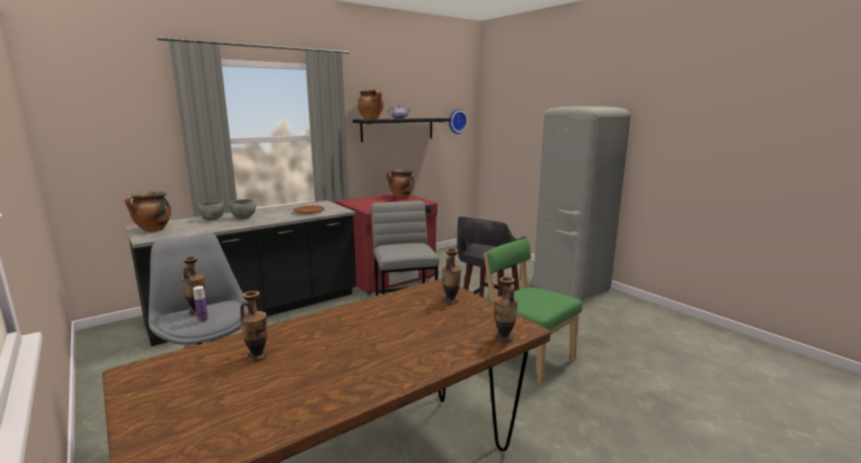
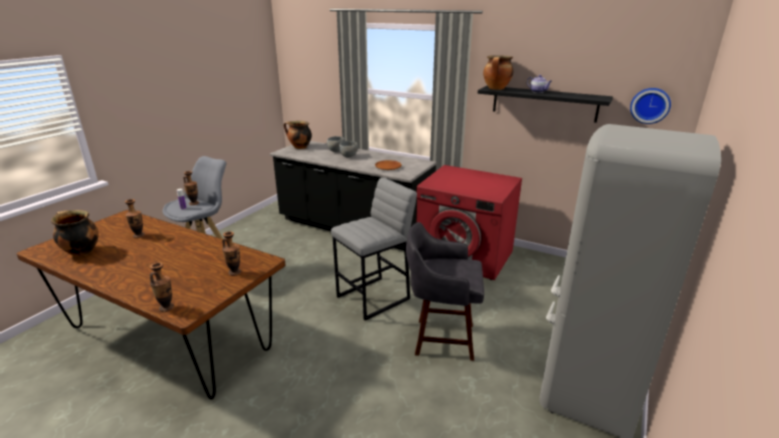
camera: 65 degrees right, 10 degrees up
cooking pot [386,169,414,198] -> cooking pot moved to [51,210,99,257]
green chair [484,239,582,384] -> none

